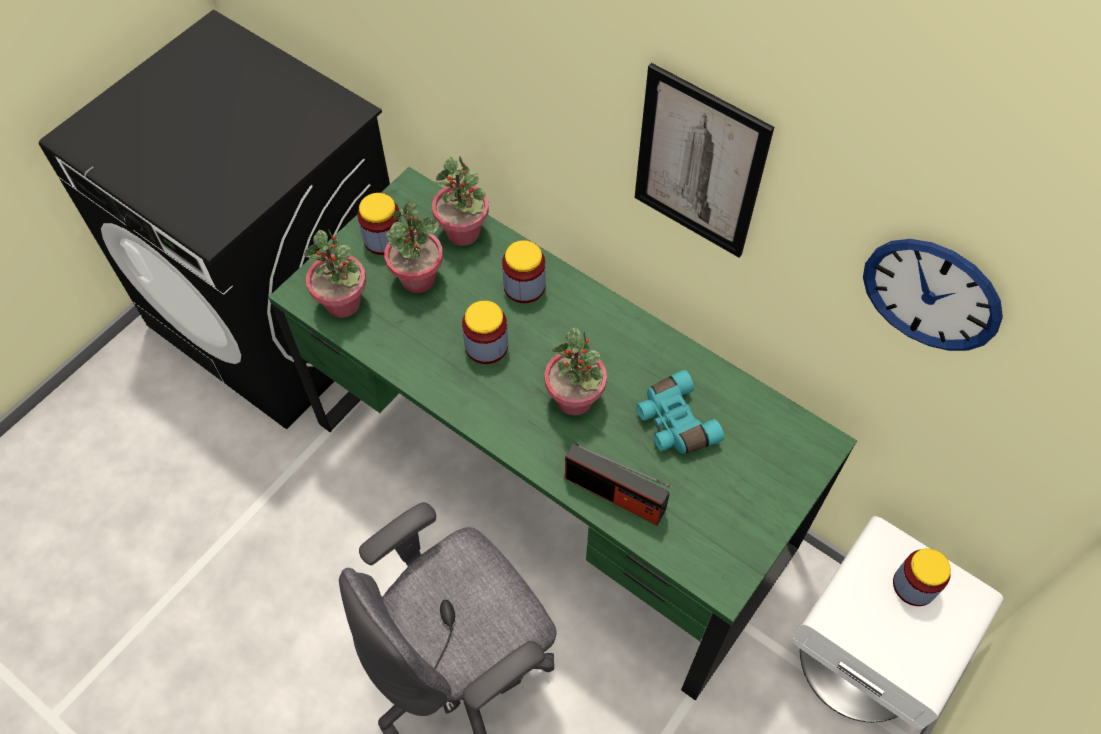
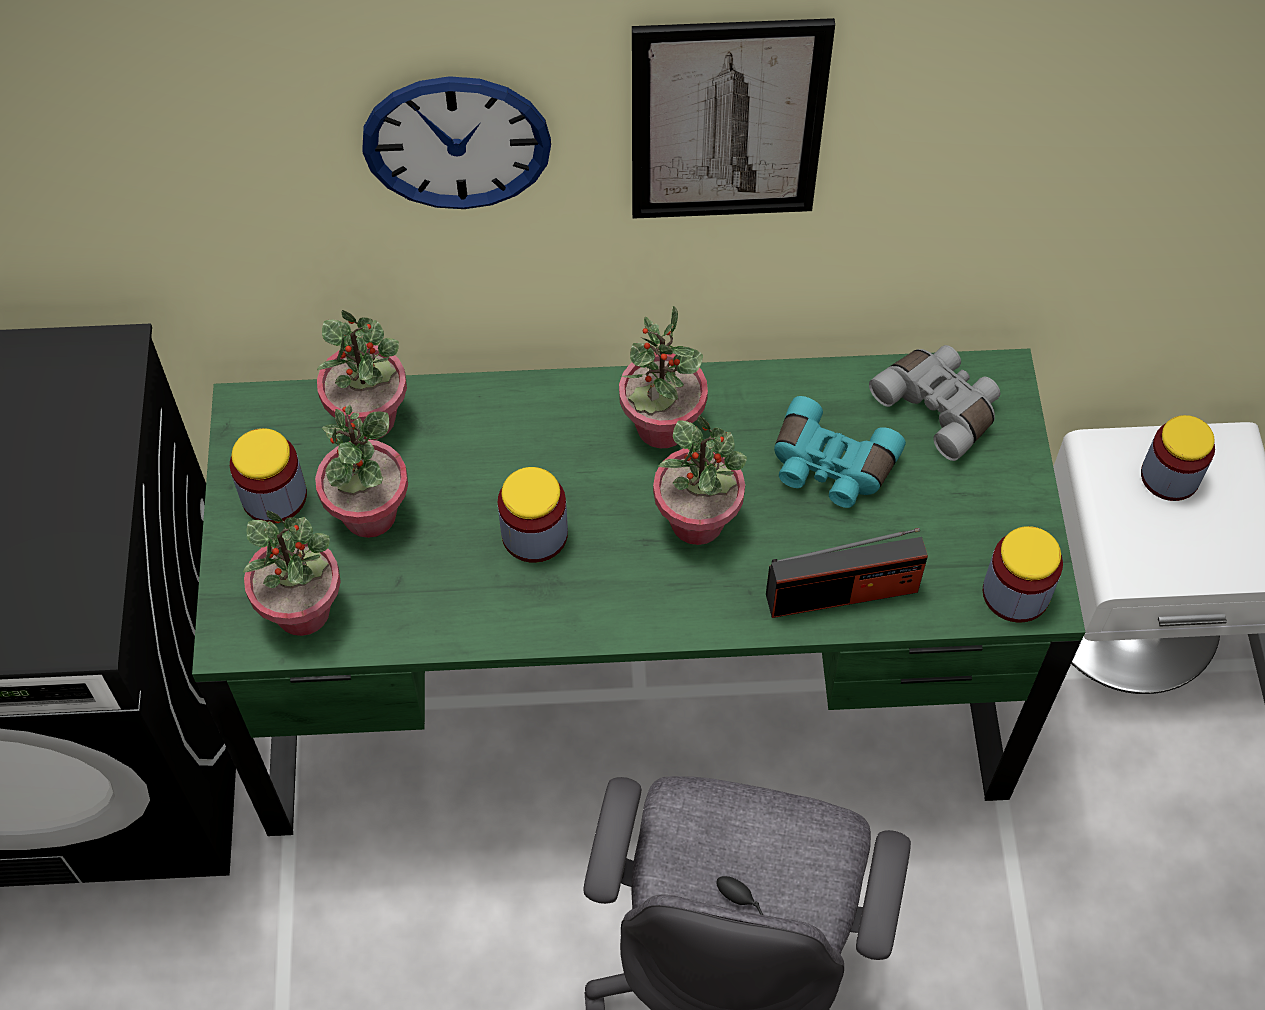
camera: 40 degrees left, 0 degrees up
jar [502,240,546,303] -> jar moved to [983,526,1063,623]
wall clock [863,239,1003,351] -> wall clock moved to [362,76,551,209]
none -> potted plant [619,306,708,448]
none -> grey binoculars [869,345,1000,461]

